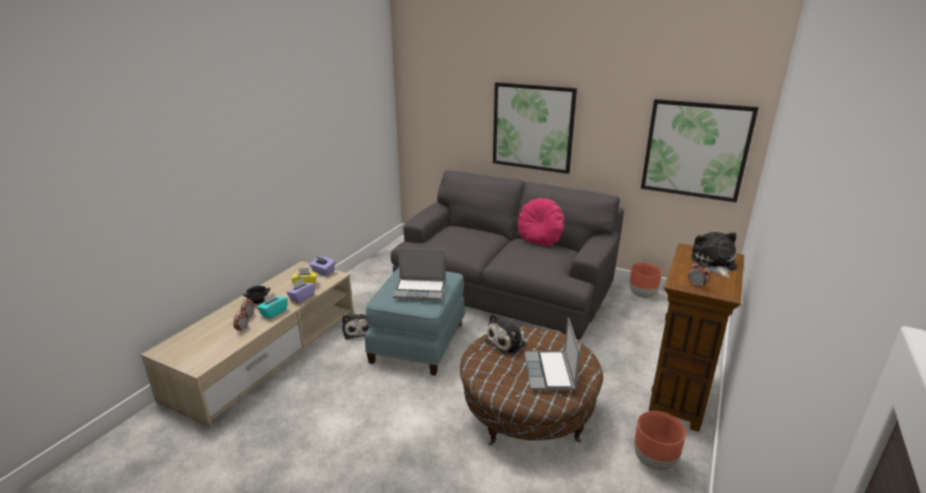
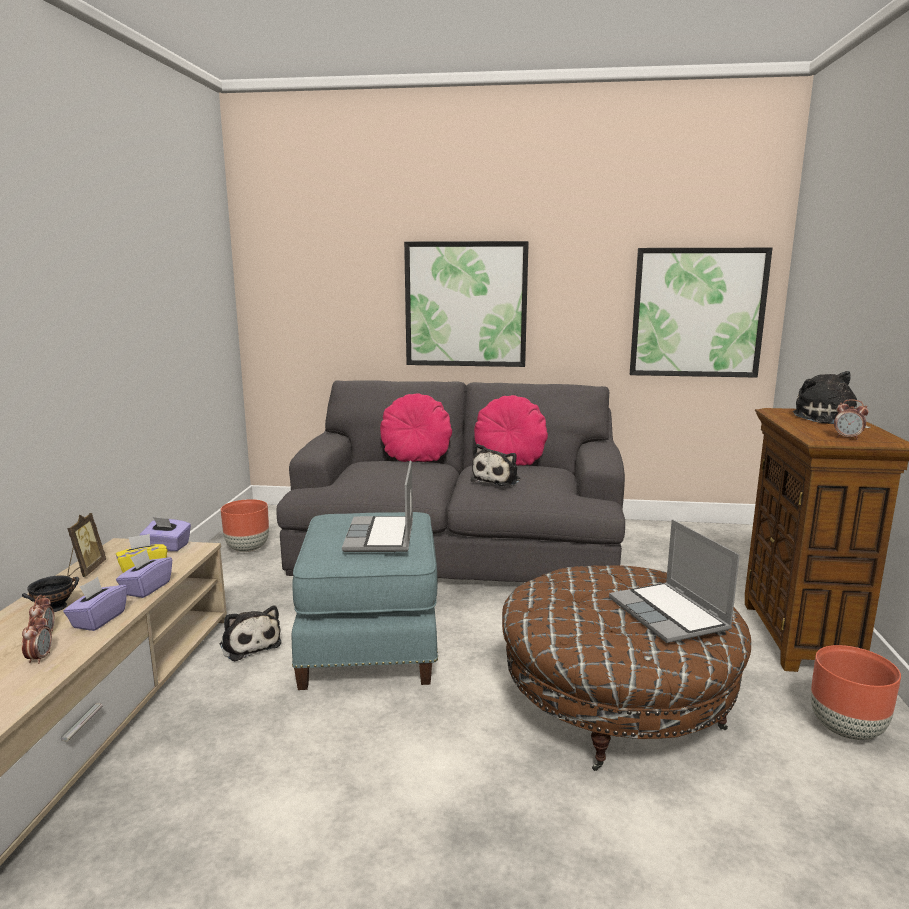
camera: 20 degrees left, 10 degrees down
turquoise tissue box [257,293,288,319] -> purple tissue box [63,577,127,631]
laptop [393,248,446,301] -> laptop turned 105 degrees clockwise [342,461,413,552]
plush toy [485,313,526,355] -> plush toy moved to [470,444,520,486]
brown planter [629,263,662,298] -> brown planter moved to [221,499,269,552]
none -> picture frame [67,513,106,577]
none -> pink pillow [380,393,452,462]

